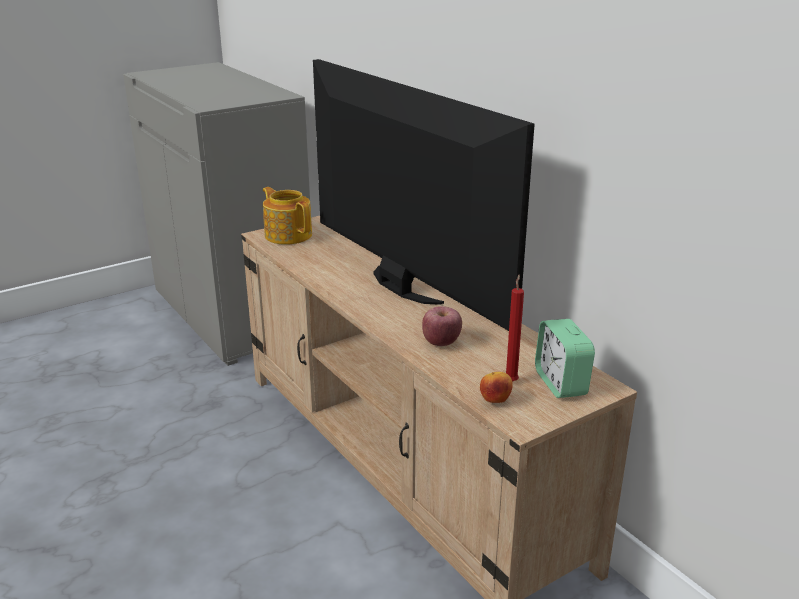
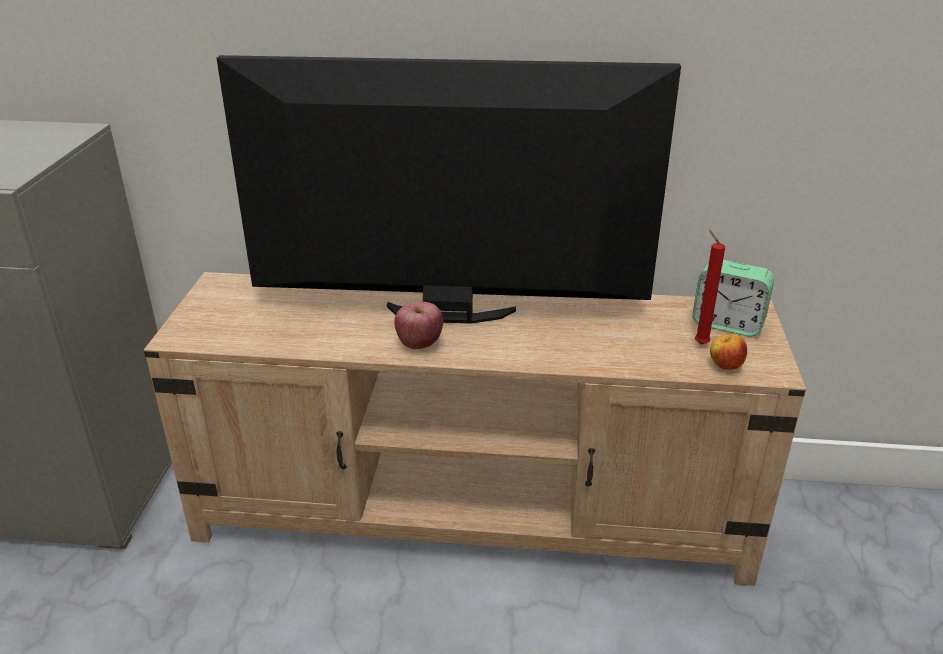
camera: 50 degrees left, 5 degrees up
teapot [263,187,312,245] -> none
apple [422,306,462,346] -> apple moved to [394,301,443,349]

